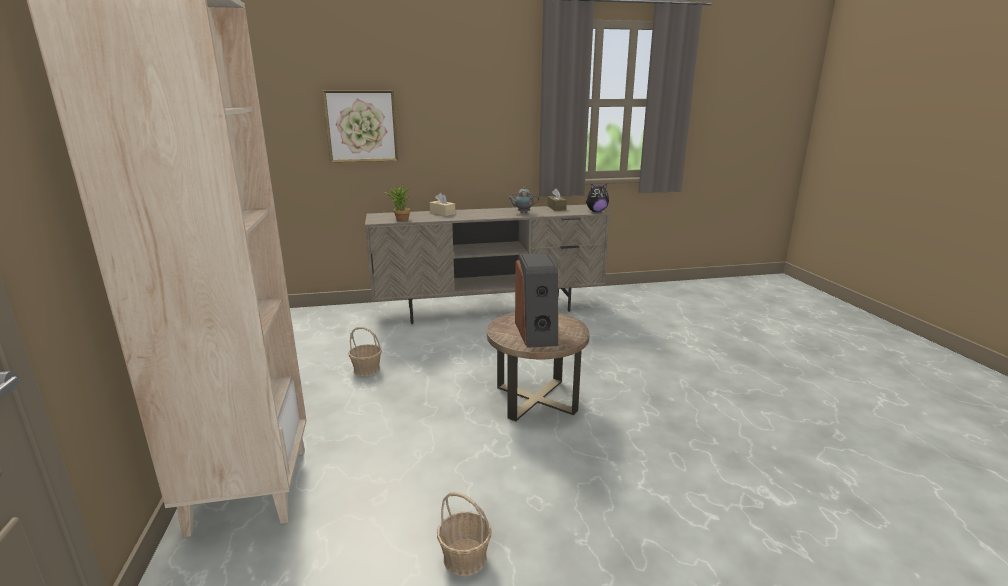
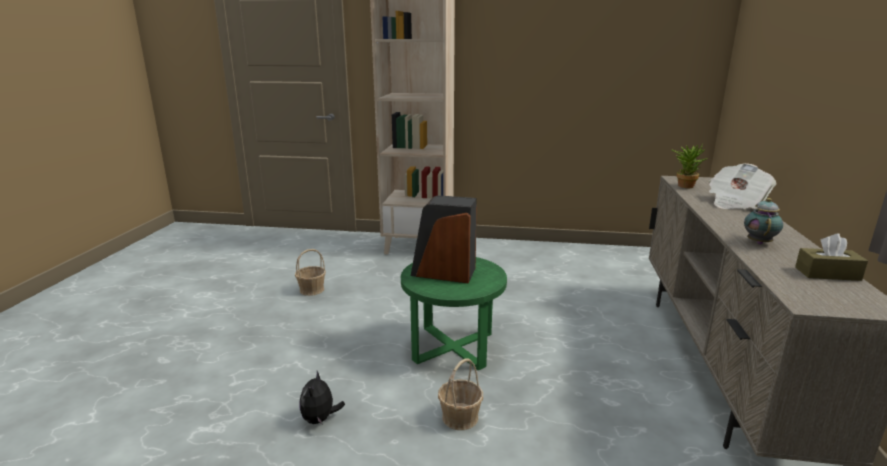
camera: 110 degrees right, 0 degrees up
picture [322,90,398,162] -> none
basket [349,327,382,376] -> basket moved to [438,358,483,430]
beige tissue box [430,193,456,216] -> newspaper [709,163,776,209]
brown side table [487,312,590,421] -> green side table [401,257,507,370]
plush toy [586,183,609,212] -> plush toy moved to [299,371,345,424]

